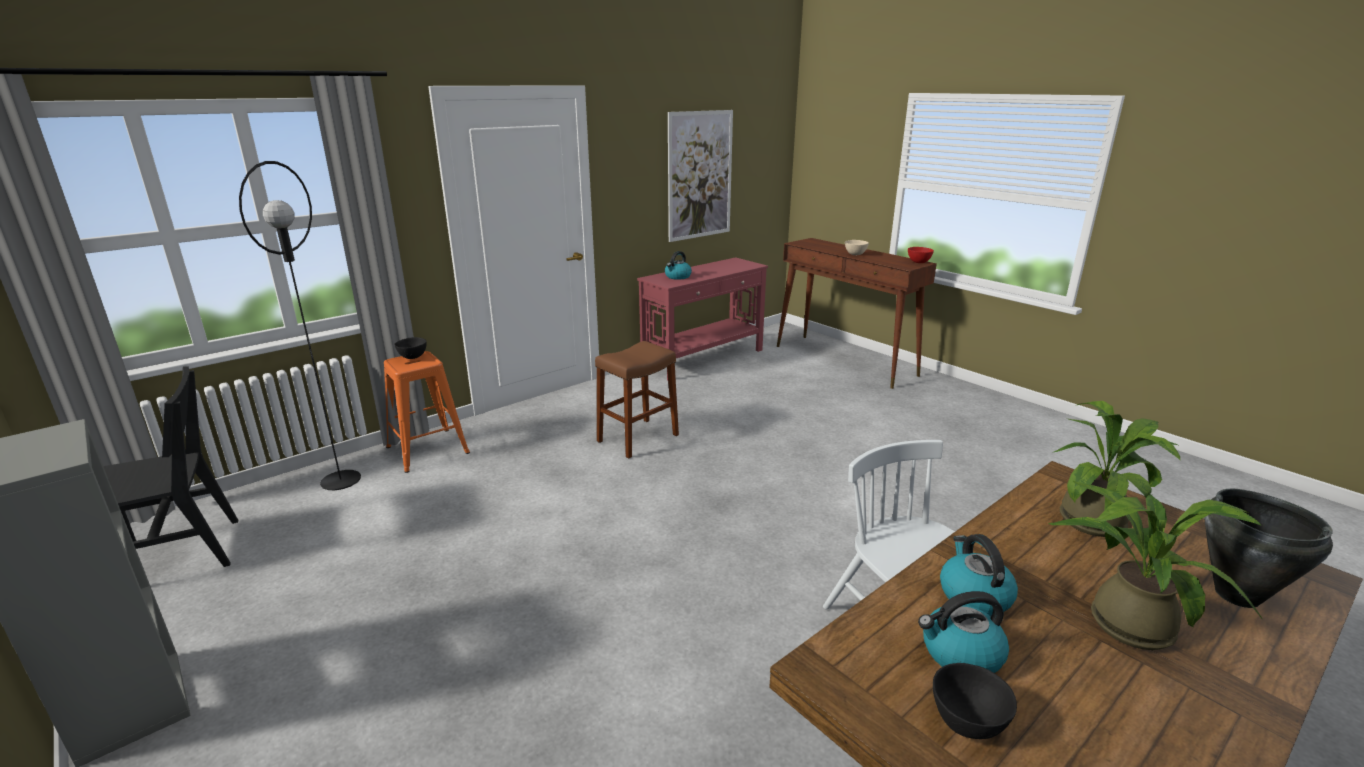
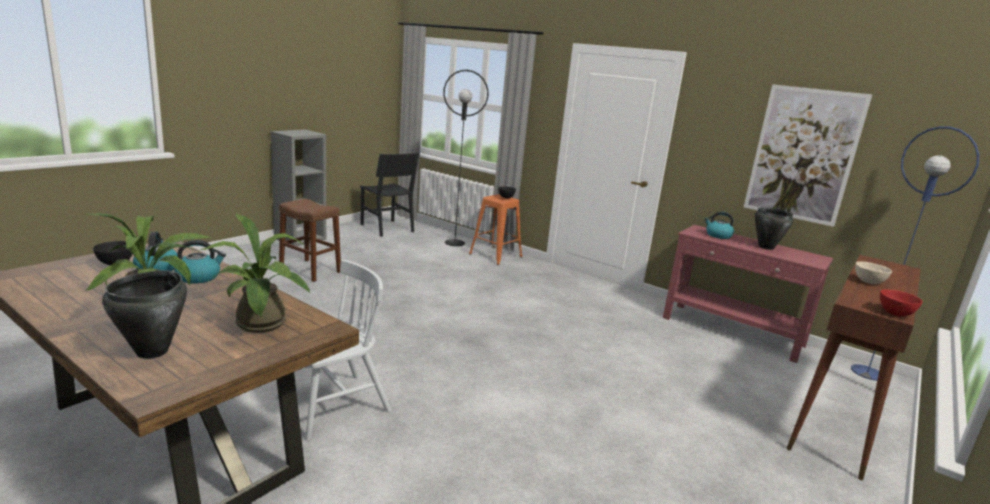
camera: 75 degrees right, 5 degrees down
brown stool [595,341,679,458] -> brown stool moved to [279,199,341,282]
none -> black cooking pot [755,208,794,250]
none -> blue floor lamp [851,126,980,381]

